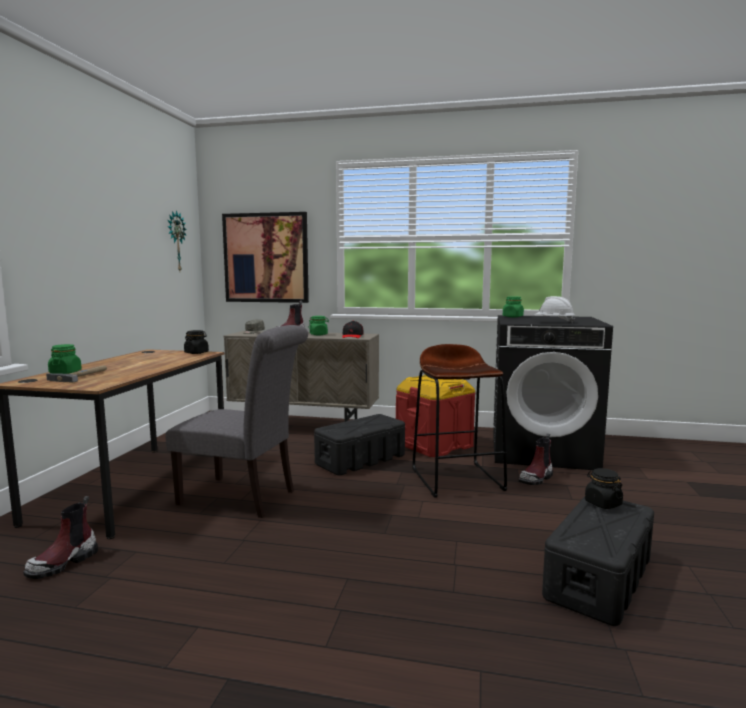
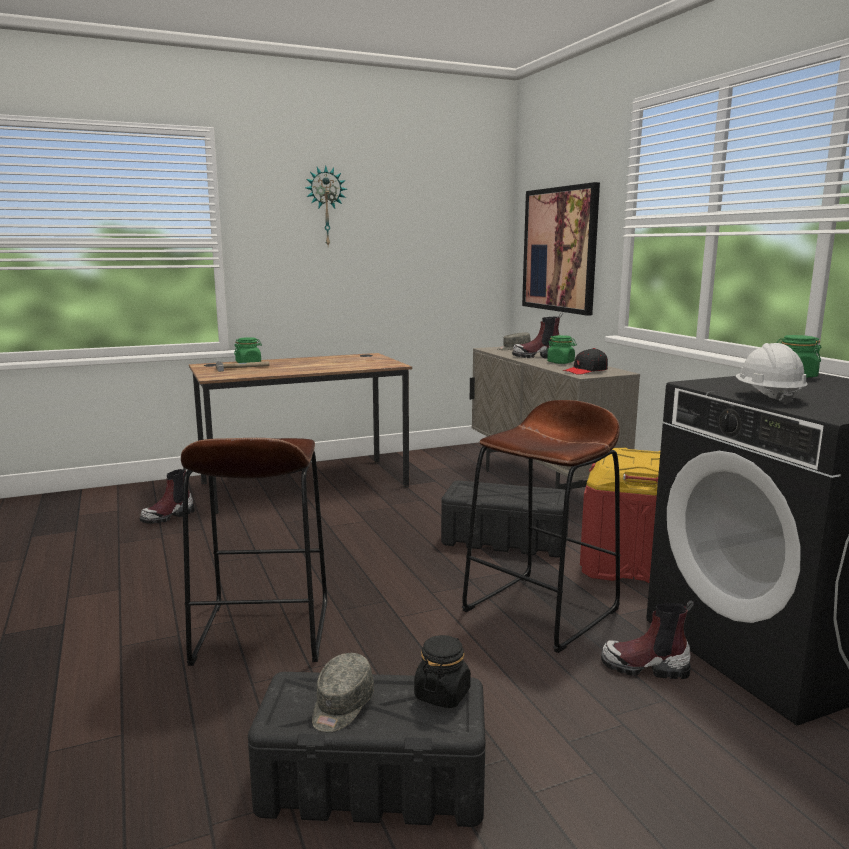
camera: 55 degrees right, 5 degrees up
boot [23,496,98,579] -> boot turned 45 degrees counterclockwise [140,467,195,524]
grey chair [166,325,308,518] -> none
wall clock [168,211,187,271] -> wall clock moved to [305,165,347,245]
black jar [184,330,209,354] -> none
none -> brown stool [181,438,328,666]
none -> grey cap [312,653,374,732]

